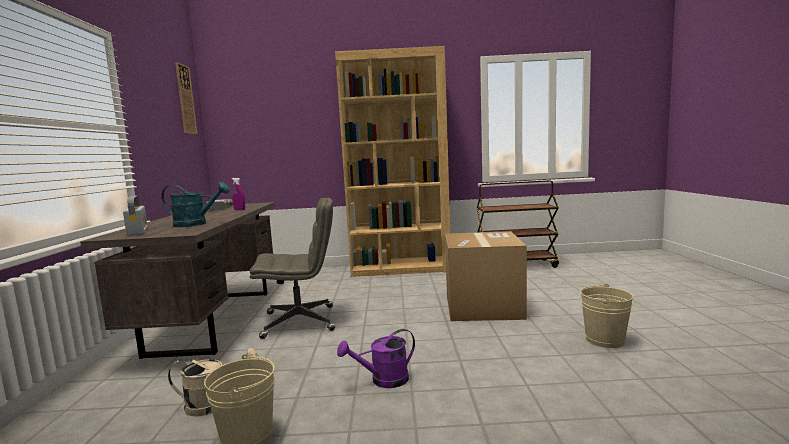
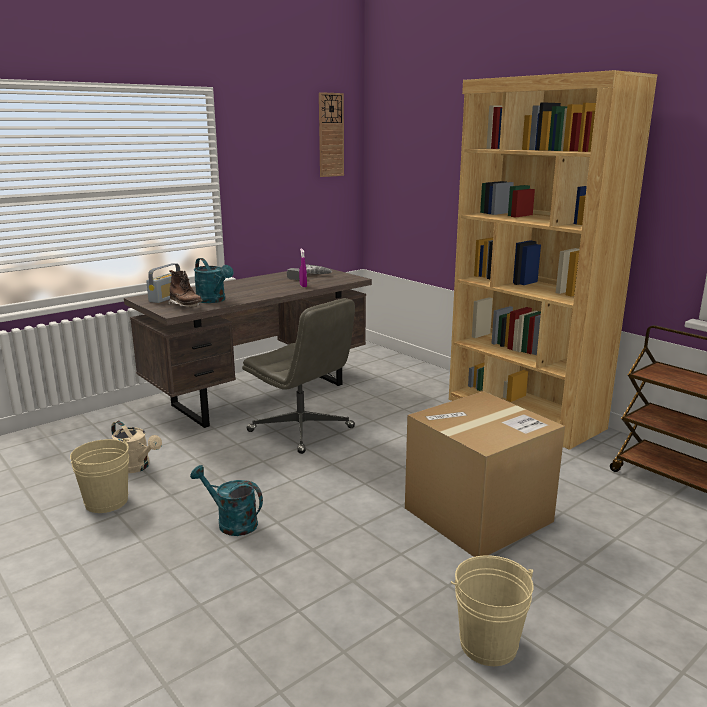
camera: 50 degrees right, 10 degrees up
purple watering can [337,329,415,388] -> turquoise watering can [190,465,263,536]
none -> brown boot [168,270,203,307]

